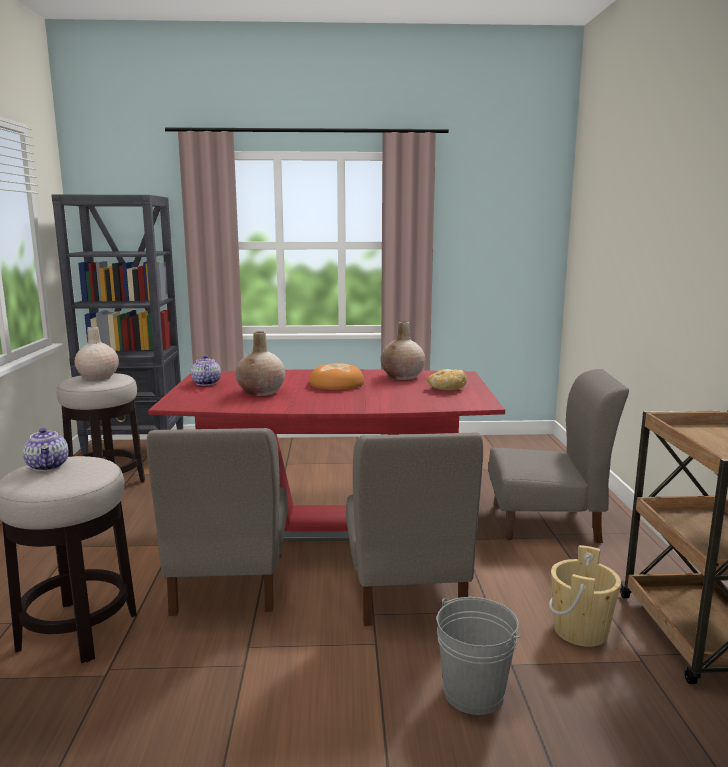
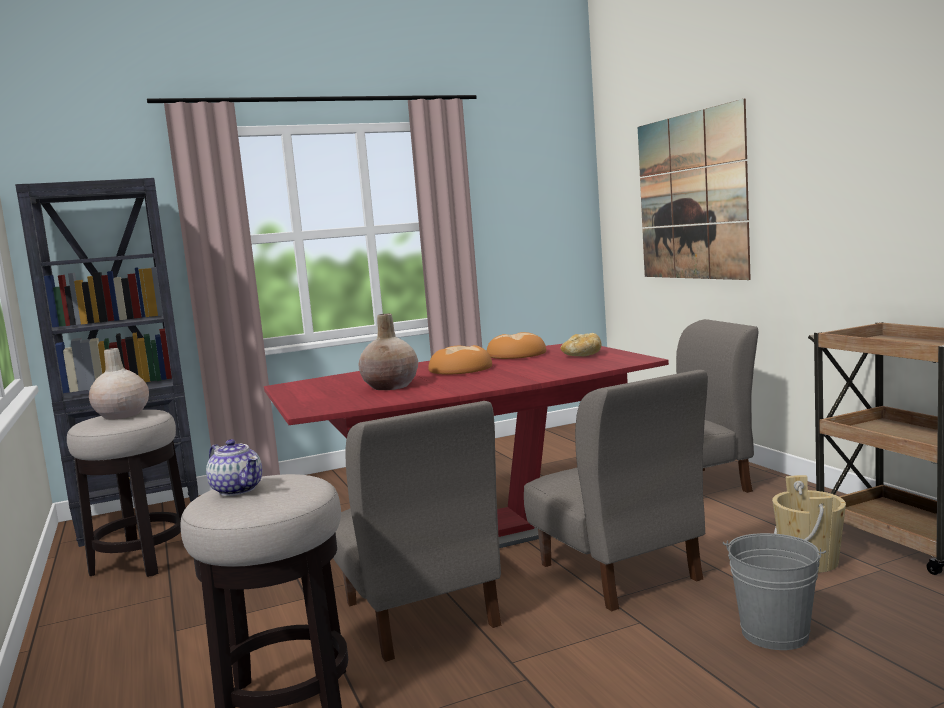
camera: 20 degrees left, 5 degrees down
teapot [191,355,221,386] -> none
beige vase [381,321,425,380] -> bread [487,332,546,359]
none -> picture [638,99,751,280]

